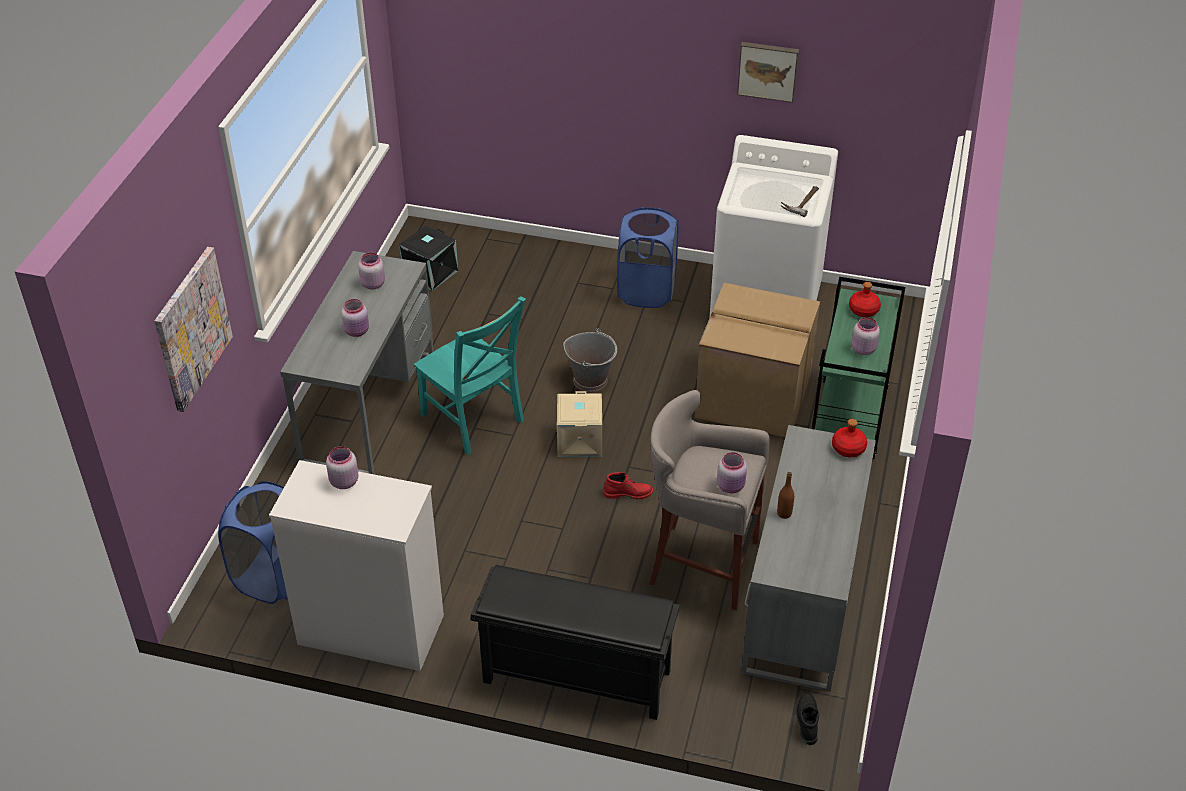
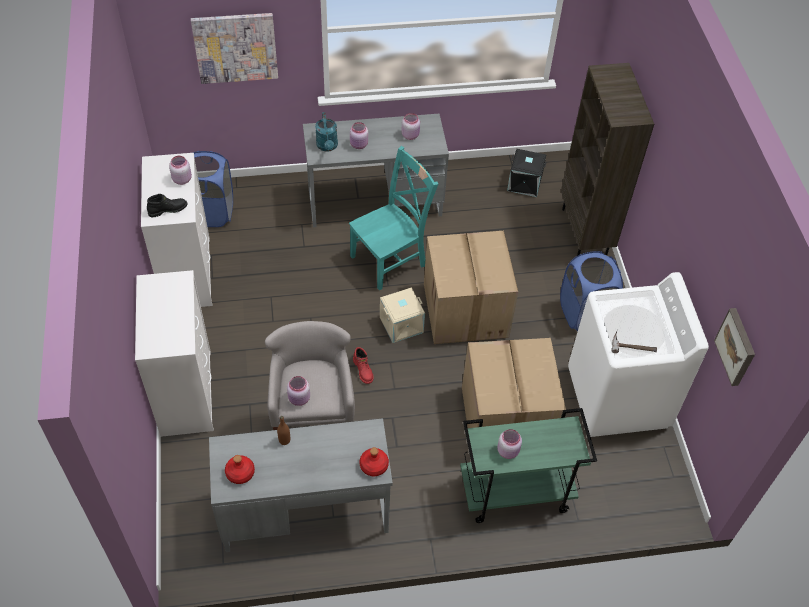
camera: 65 degrees right, 10 degrees up
turquoise chair [414,296,526,455] -> turquoise chair turned 150 degrees counterclockwise [349,146,438,291]
black shoe rack [470,565,680,720] -> white dresser [135,270,214,437]
grey bucket [563,328,617,392] -> cardboard box [424,231,518,344]
picture [737,42,799,103] -> picture moved to [714,308,755,386]
black boot [796,693,819,745] -> black boot moved to [147,194,188,218]
red bottle [849,282,881,317] -> red bottle moved to [225,455,255,484]
none -> turquoise watering can [315,112,338,152]
none -> brown bookcase [561,63,654,256]

